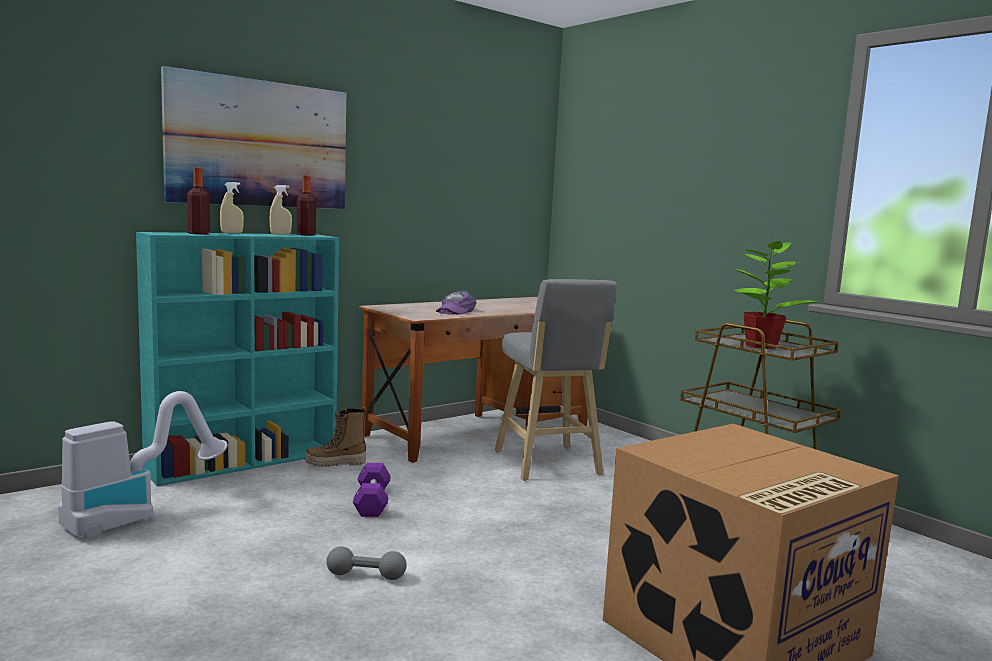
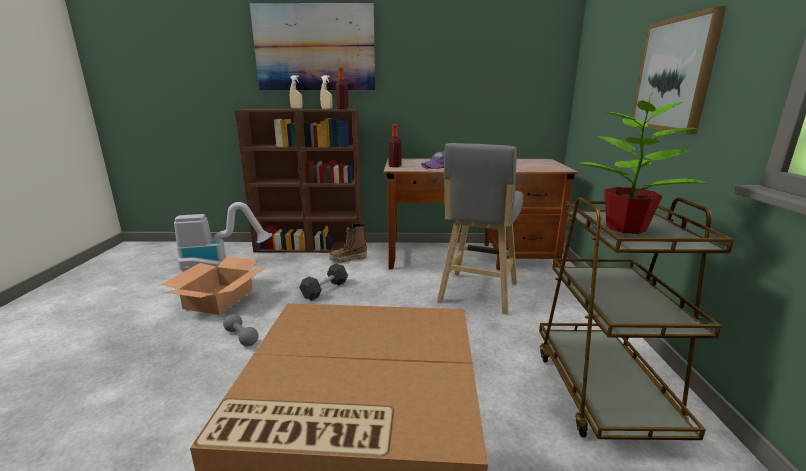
camera: 40 degrees right, 10 degrees up
turquoise bookcase [136,232,339,486] -> brown bookcase [235,109,362,253]
bottle [187,167,210,235] -> bottle moved to [388,124,401,167]
boot [305,406,366,467] -> boot turned 45 degrees counterclockwise [329,222,367,263]
purple dumbbell [353,463,391,517] -> black dumbbell [299,264,348,300]
none -> cardboard box [161,256,265,315]
none -> picture [631,6,727,134]

